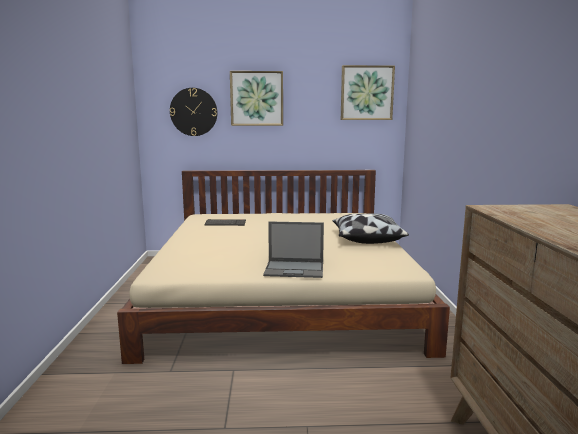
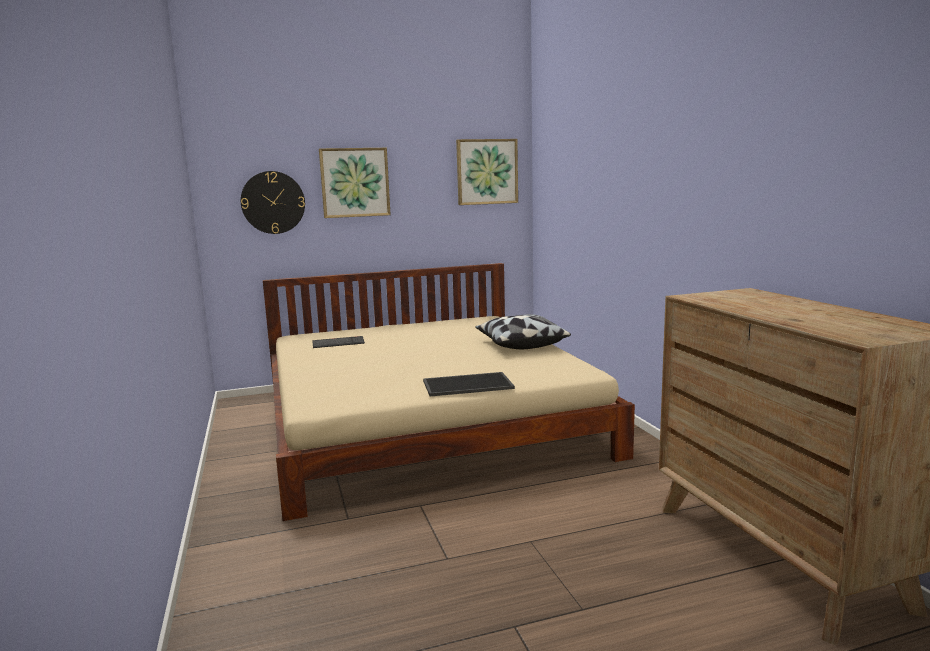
camera: 15 degrees left, 0 degrees up
laptop [263,221,324,278] -> tray [423,372,515,396]

